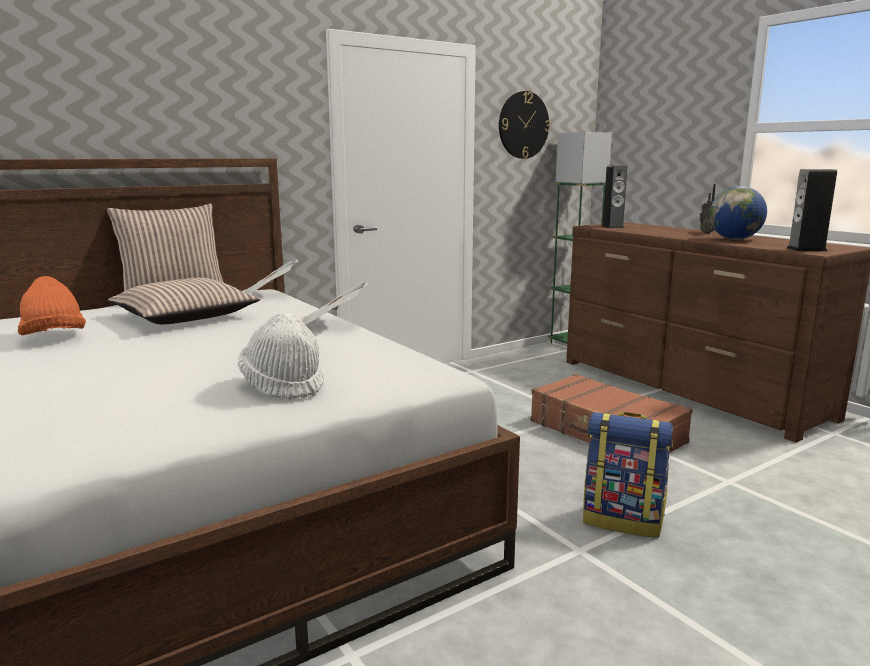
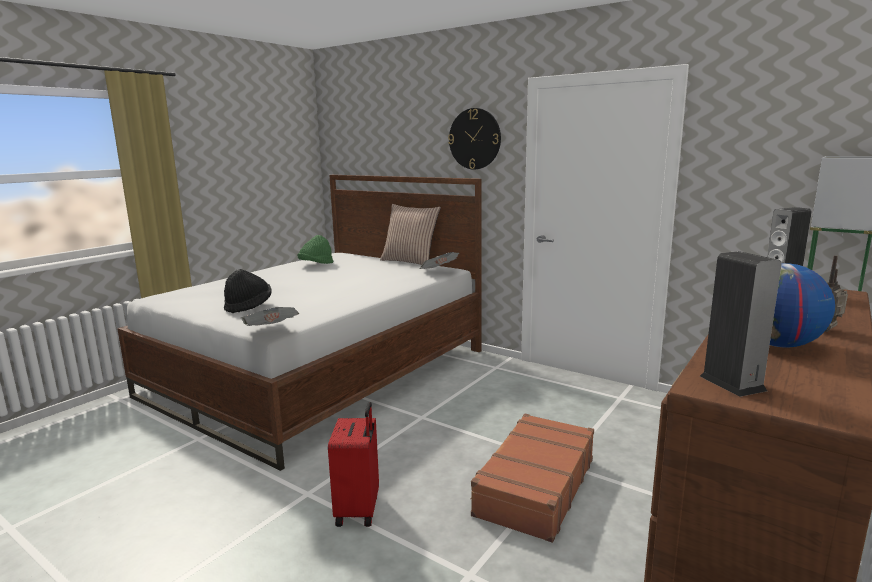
camera: 70 degrees right, 0 degrees up
orange hat [18,276,86,335] -> green hat [297,235,334,264]
pillow [108,278,260,324] -> none
white hat [238,313,324,400] -> black hat [224,269,272,313]
newspaper [300,282,368,325] -> newspaper moved to [241,307,299,326]
wall clock [499,91,550,159] -> wall clock moved to [448,108,501,170]
backpack [583,412,673,538] -> red suitcase [328,402,379,527]

